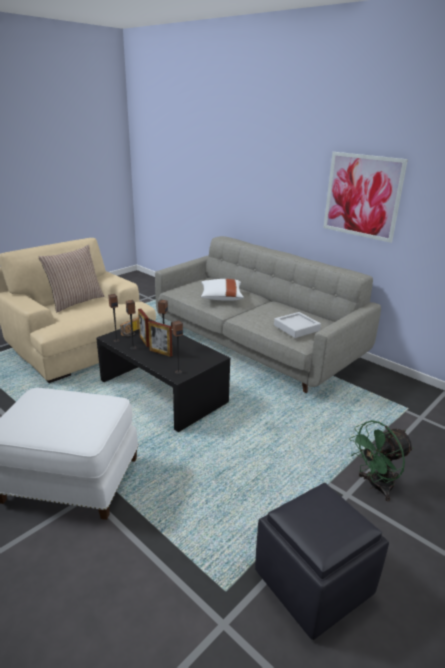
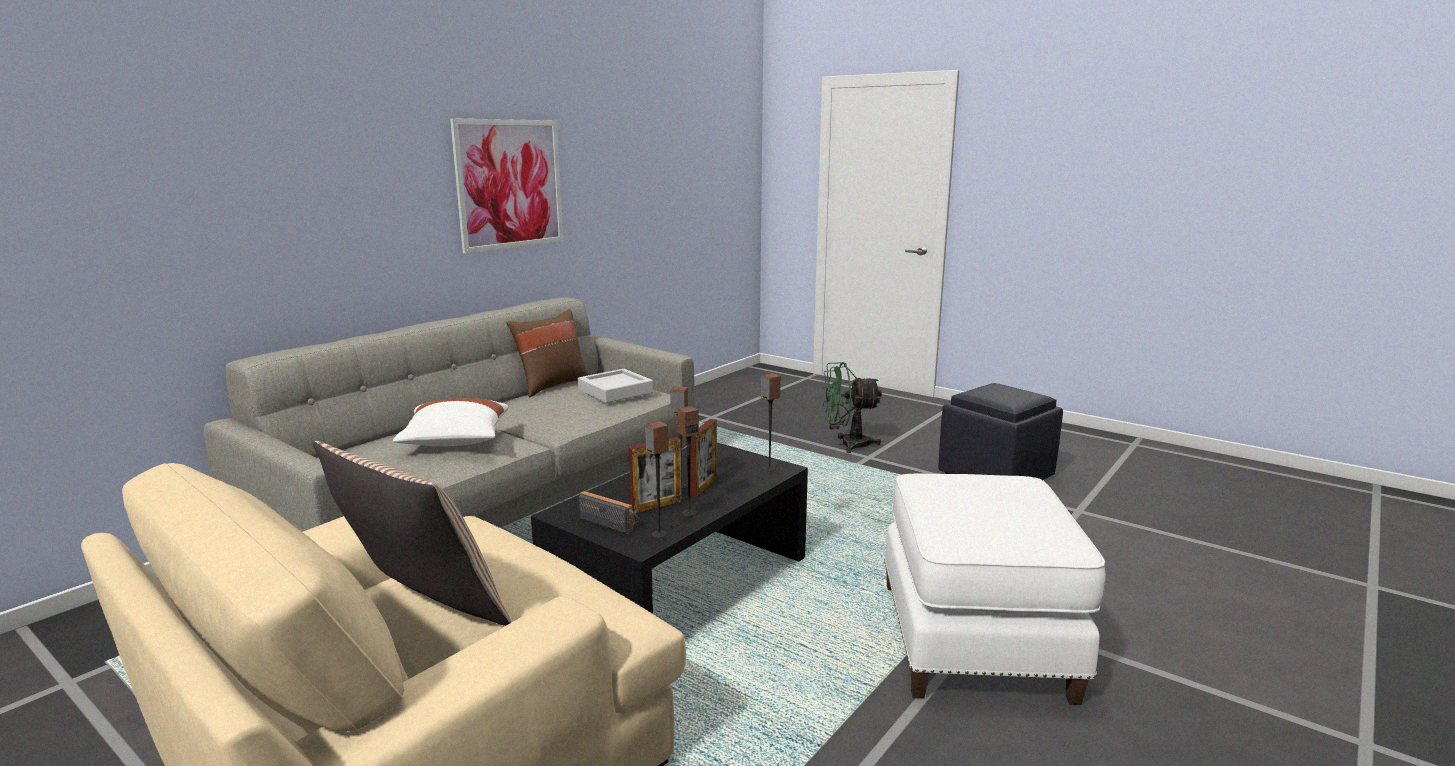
camera: 95 degrees left, 10 degrees down
green fan [349,420,414,501] -> green fan turned 120 degrees clockwise [822,362,882,453]
none -> brown pillow [506,309,588,397]

